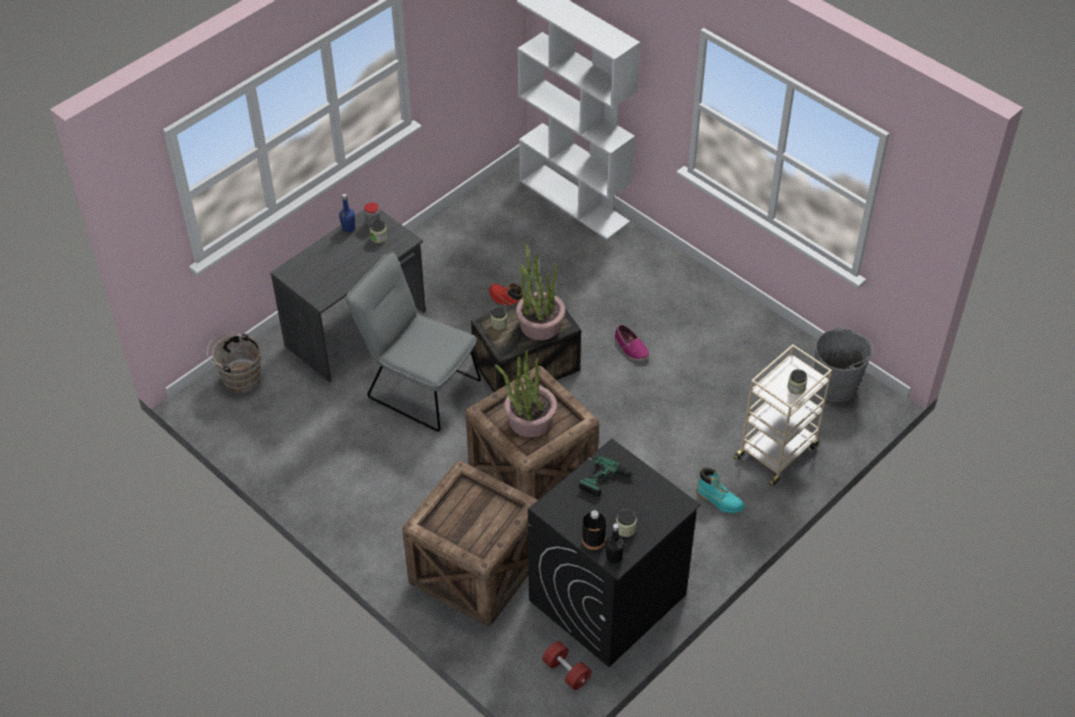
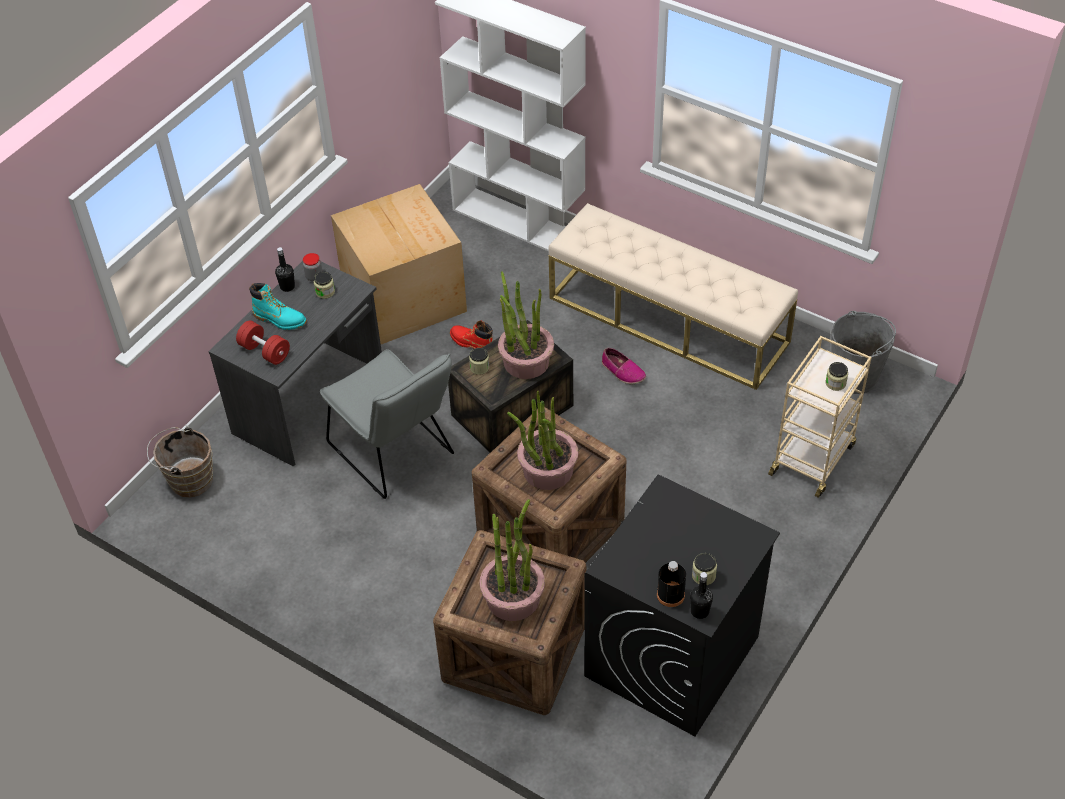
camera: 10 degrees left, 0 degrees up
blue bottle [339,194,355,232] -> black bottle [275,247,295,292]
grey chair [345,251,481,432] -> grey chair turned 150 degrees counterclockwise [320,349,454,499]
red dumbbell [542,641,592,690] -> red dumbbell moved to [236,320,290,365]
power drill [579,455,640,497] -> none
turquoise boot [696,468,745,513] -> turquoise boot moved to [249,283,307,330]
none -> cardboard box [331,184,467,344]
none -> potted plant [480,499,545,621]
none -> beige bench [549,203,798,390]

